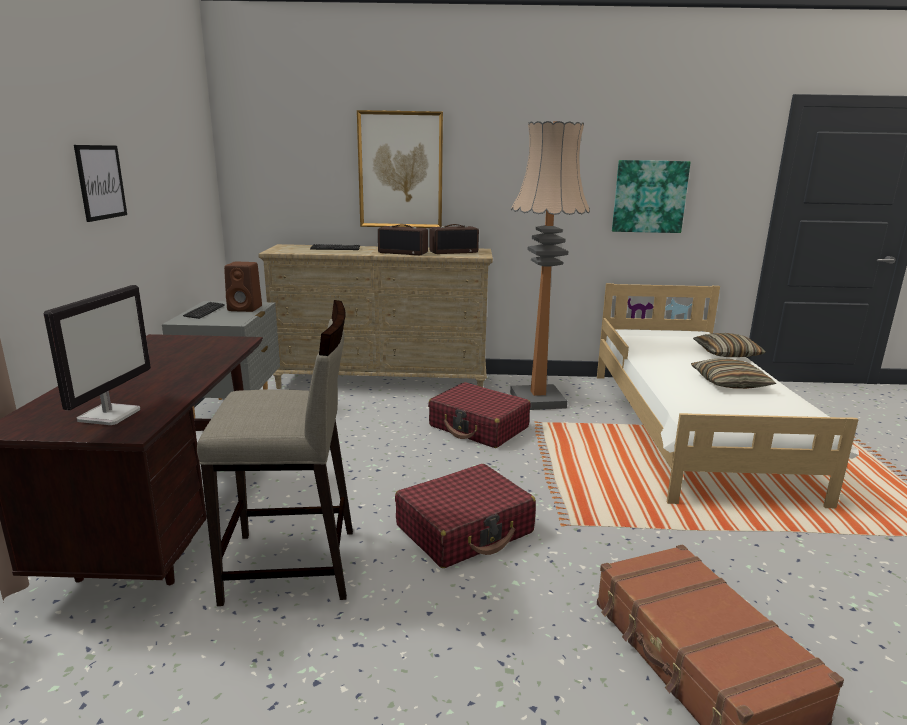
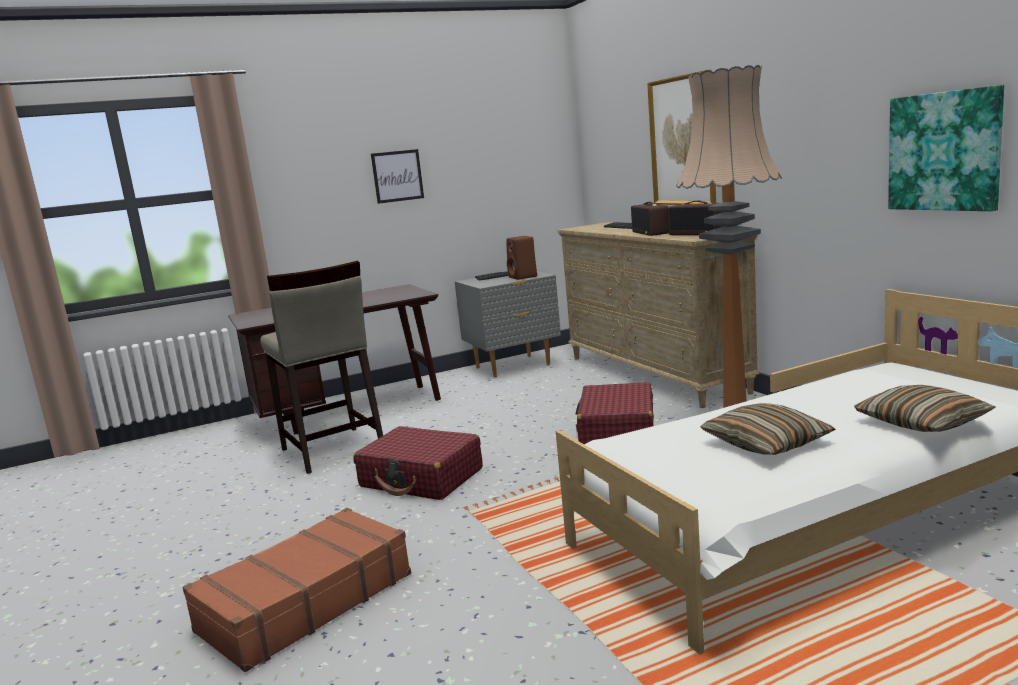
camera: 65 degrees right, 5 degrees down
monitor [43,285,151,425] -> none

